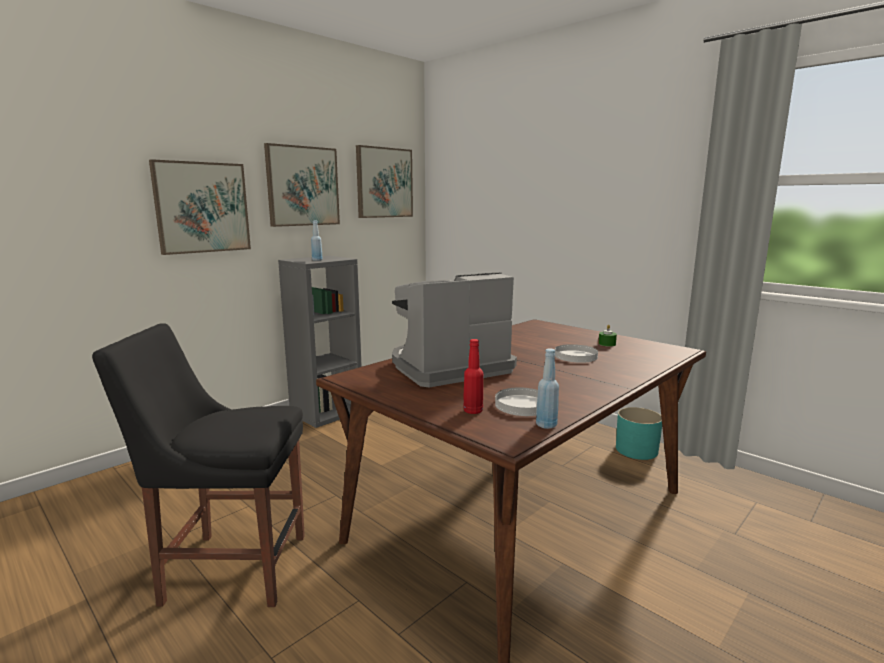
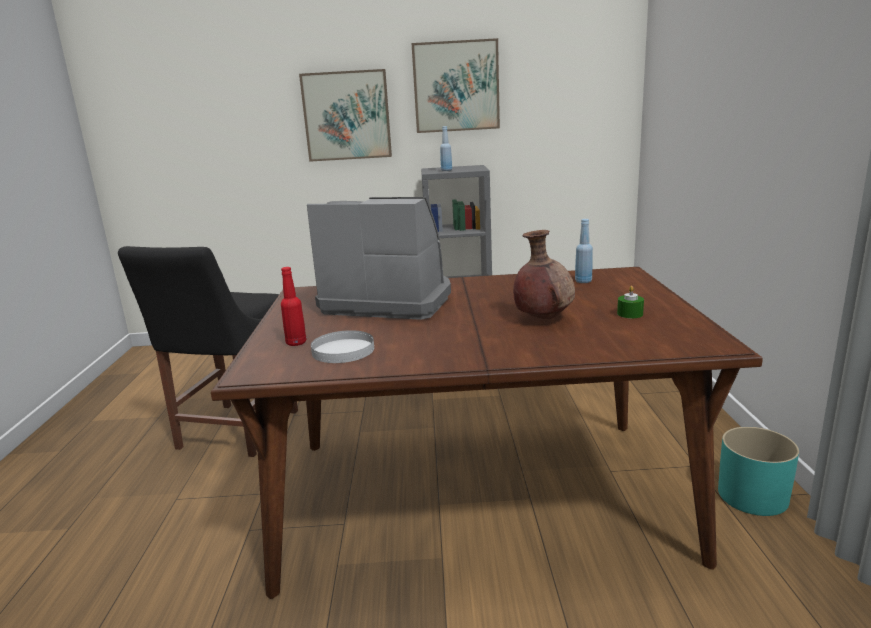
camera: 45 degrees right, 5 degrees up
black chair [92,323,305,607] -> black chair turned 120 degrees counterclockwise [118,246,298,457]
picture [356,145,413,218] -> none
blue bottle [536,348,559,429] -> blue bottle moved to [575,219,593,283]
white plate [555,344,598,363] -> brown vase [513,230,575,319]

